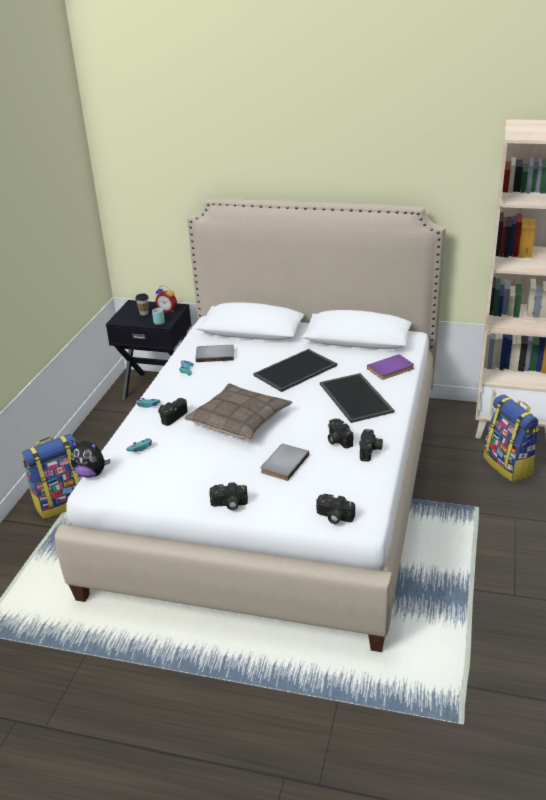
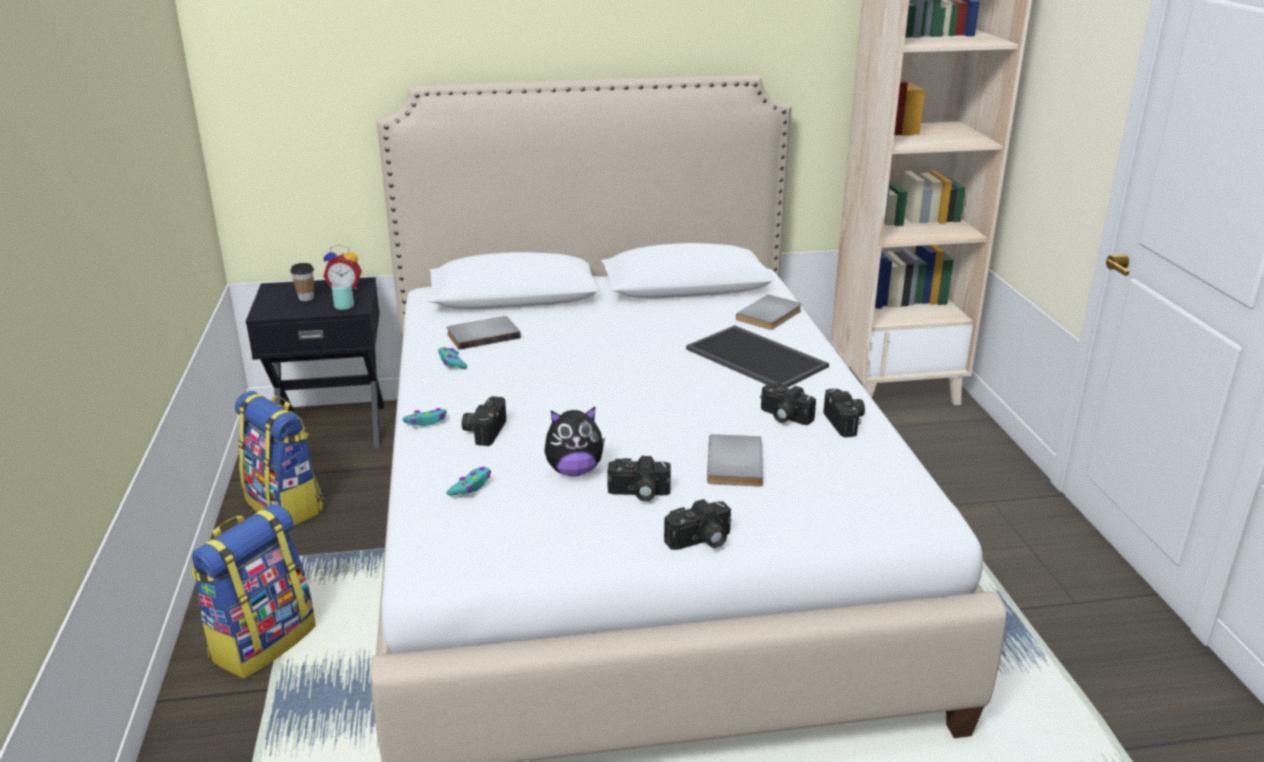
camera: 25 degrees left, 5 degrees down
plush toy [71,440,110,478] -> plush toy moved to [544,407,605,476]
pillow [185,383,292,440] -> none
tray [253,349,337,392] -> none
camera [316,494,355,524] -> camera moved to [607,456,671,501]
purple book [367,354,414,380] -> grey book [736,295,802,330]
backpack [483,395,540,482] -> backpack moved to [235,391,324,526]

